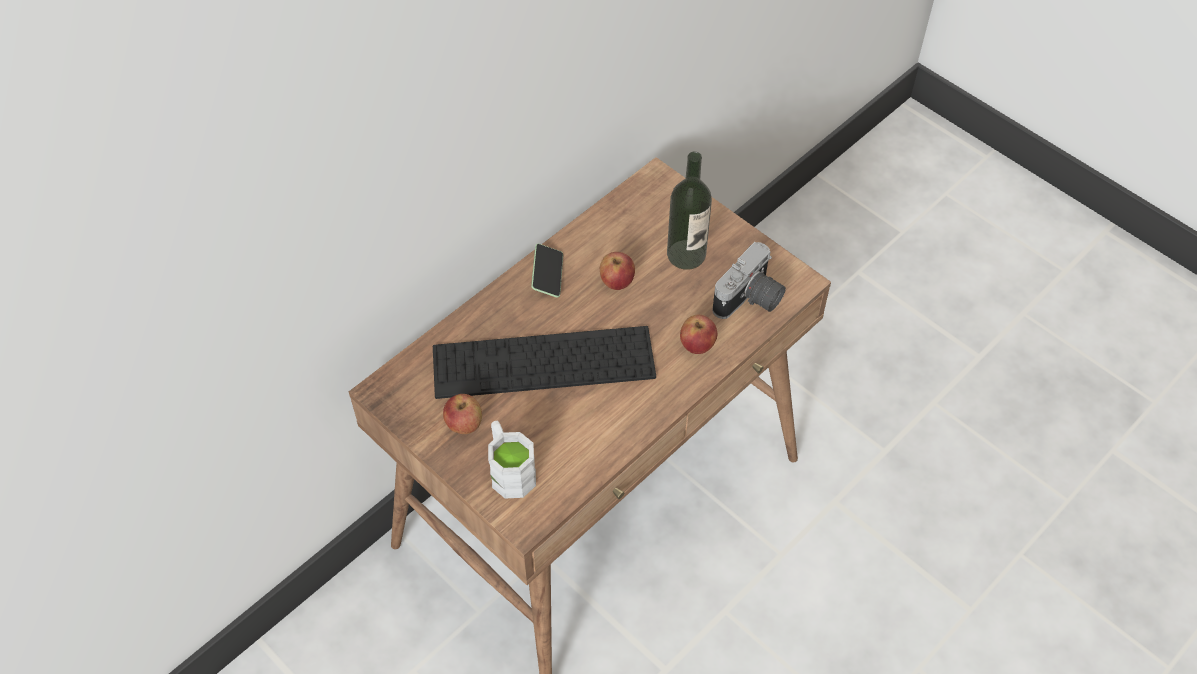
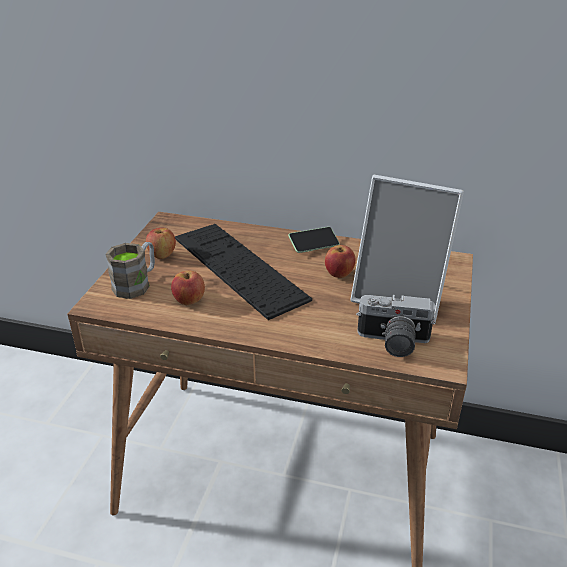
camera: 60 degrees right, 20 degrees down
white mug [488,421,536,498] -> brown mug [105,242,155,299]
bottle [667,152,712,270] -> picture frame [350,175,464,321]
apple [680,315,717,354] -> apple moved to [171,271,205,305]

